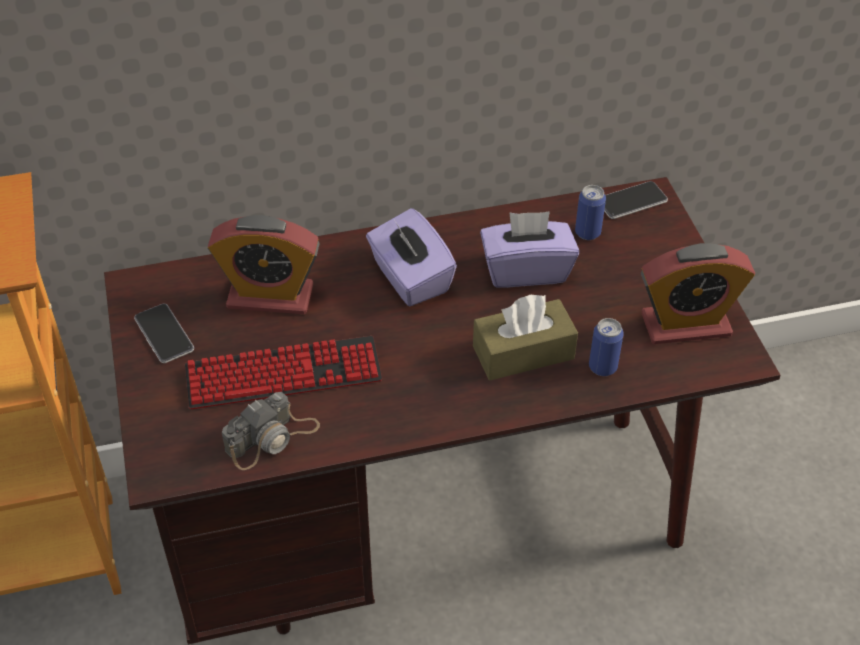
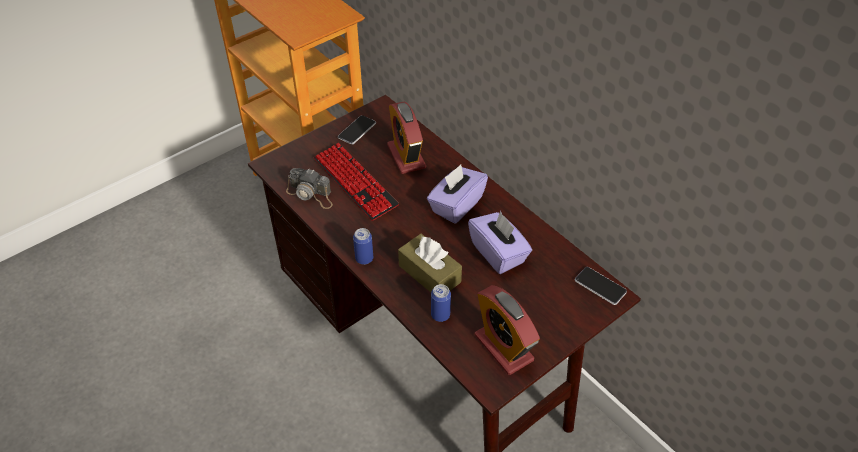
camera: 65 degrees right, 0 degrees up
can [575,185,606,240] -> can moved to [353,228,373,265]

